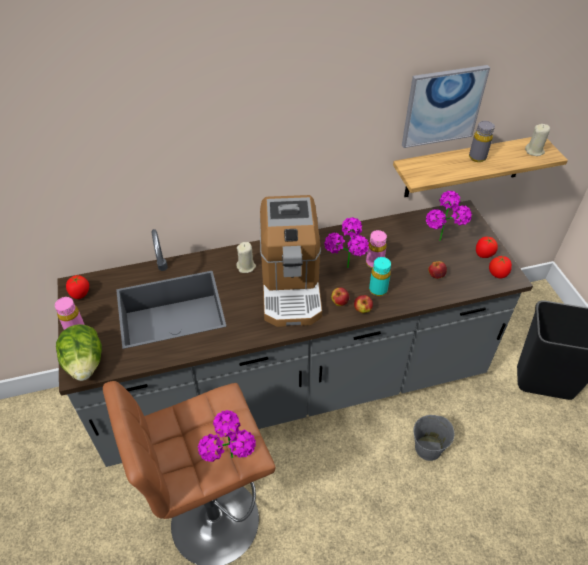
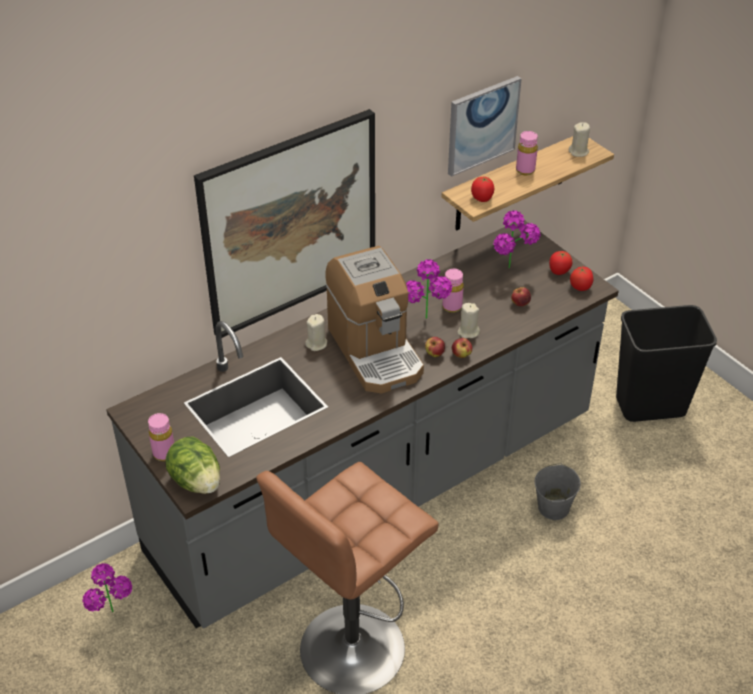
camera: 20 degrees left, 5 degrees down
tomato [66,275,89,299] -> tomato moved to [471,177,494,202]
potted plant [198,410,256,462] -> potted plant moved to [82,563,132,612]
turquoise bottle [369,257,391,296] -> beige candle [457,303,480,339]
grey bottle [469,121,495,162] -> pink bottle [516,131,538,175]
none -> picture [194,109,375,338]

